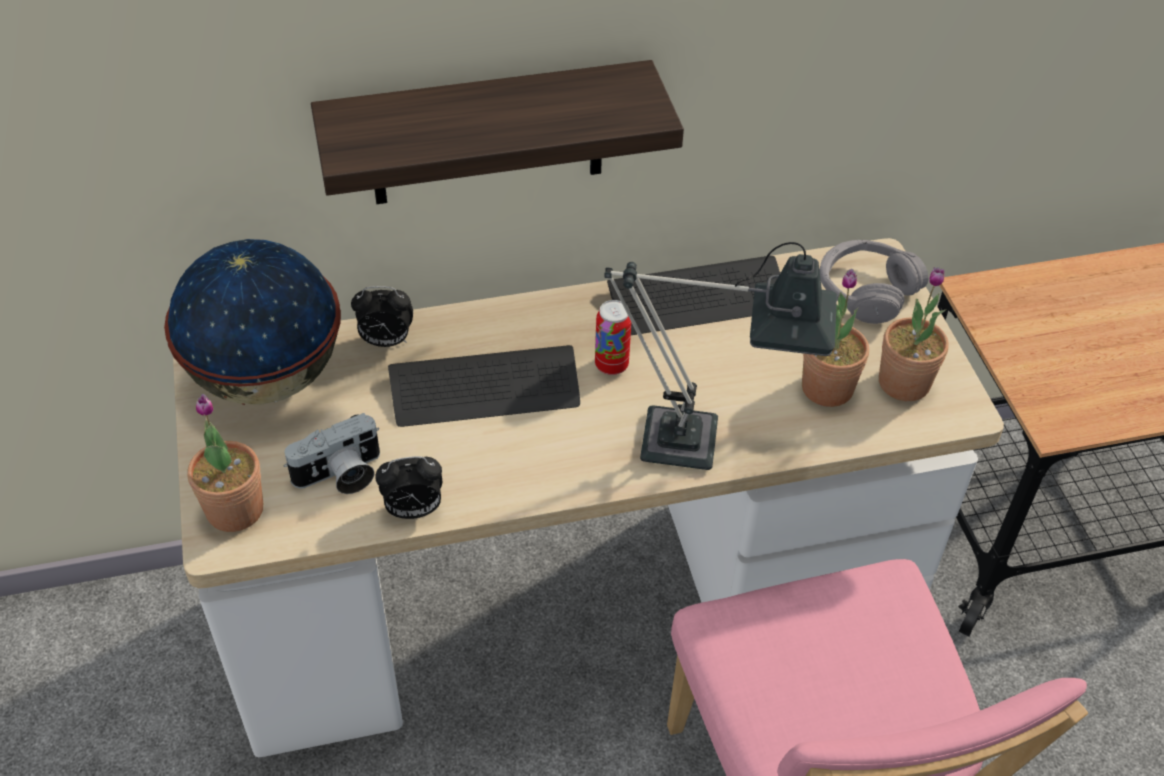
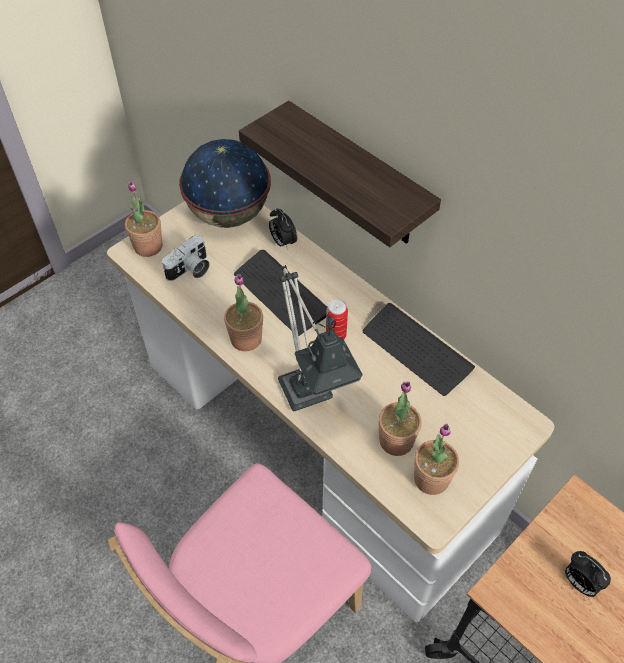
camera: 60 degrees right, 5 degrees up
camera [284,413,380,494] -> camera turned 75 degrees counterclockwise [162,235,209,281]
alarm clock [375,456,442,519] -> alarm clock moved to [565,551,611,597]
grey headphones [820,240,928,324] -> none
none -> potted plant [224,274,263,351]

